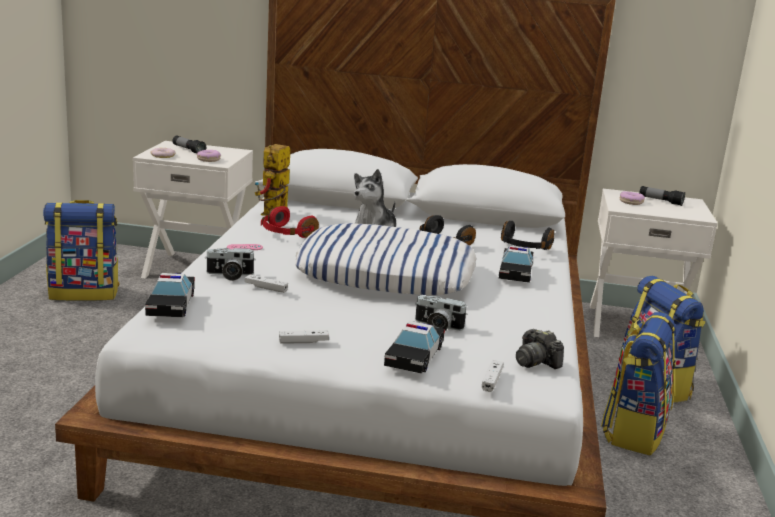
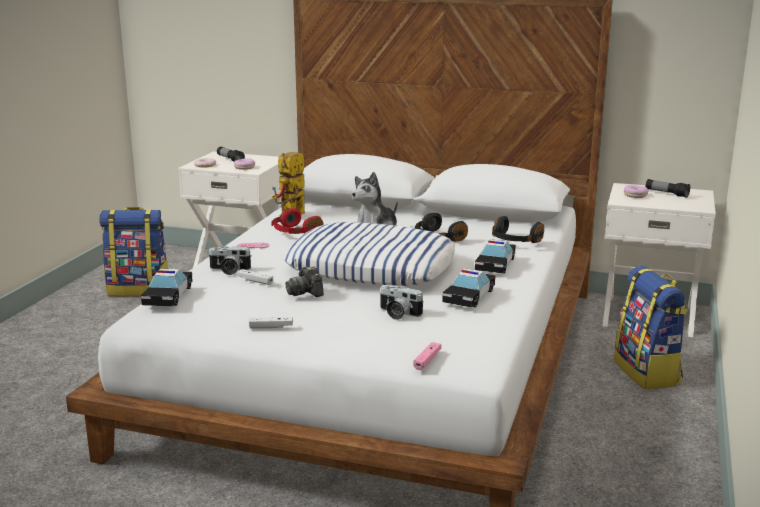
camera: 10 degrees right, 0 degrees up
toy car [384,321,445,374] -> toy car moved to [442,268,495,308]
white game controller [482,360,504,392] -> pink game controller [413,342,441,370]
camera [516,329,564,369] -> camera moved to [285,267,324,297]
backpack [601,312,676,455] -> none

